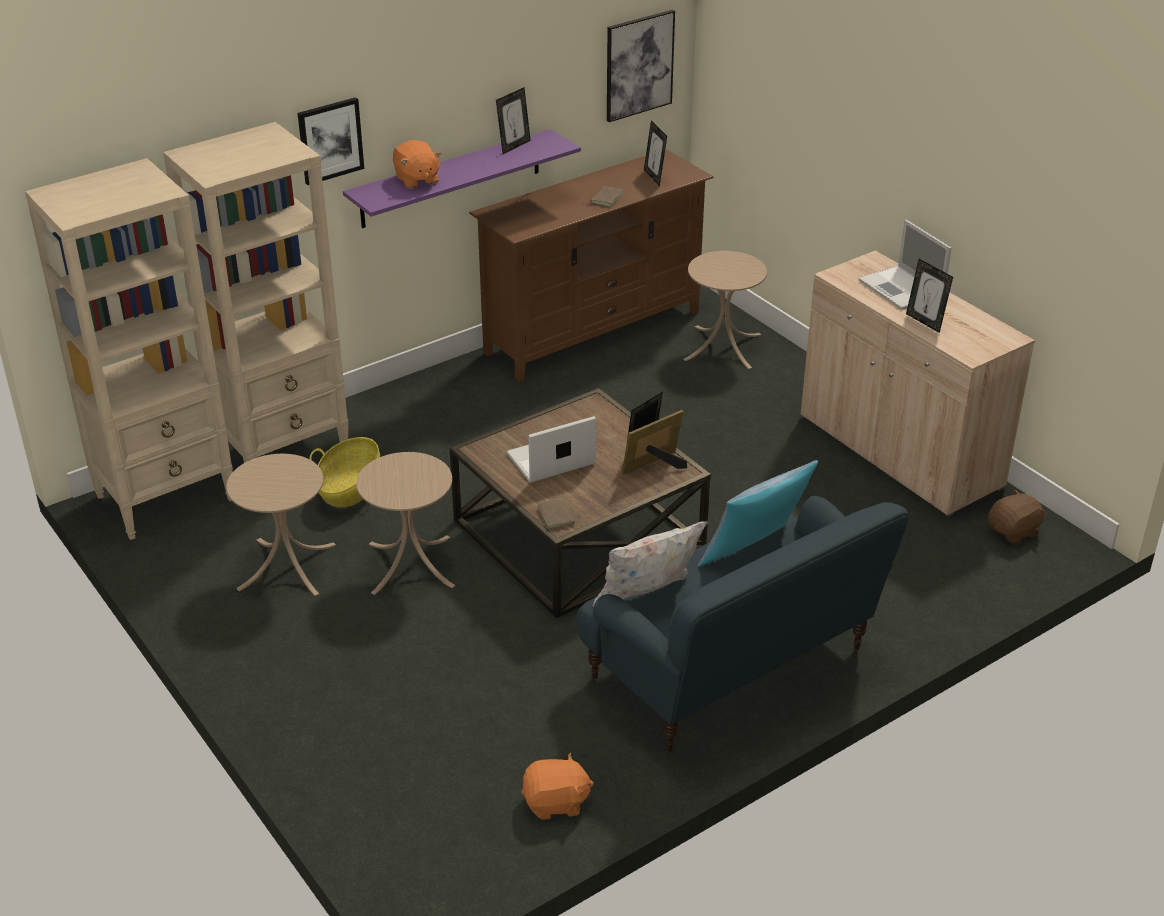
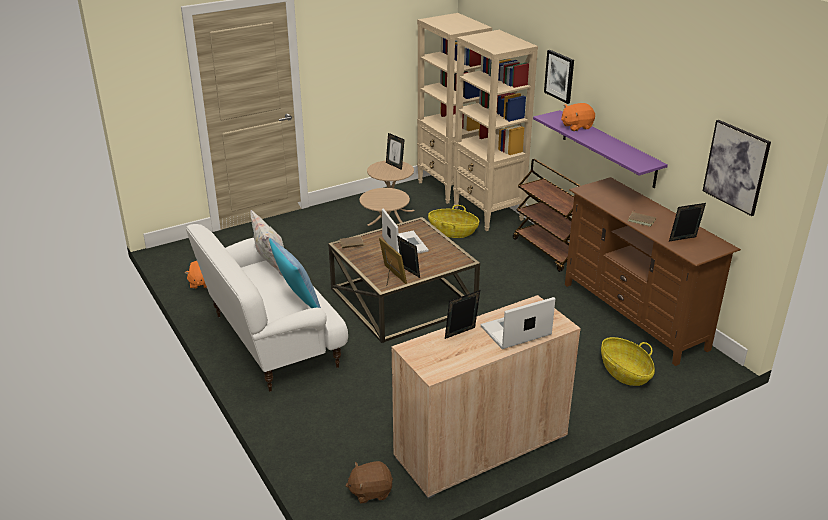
camera: 95 degrees right, 5 degrees down
picture frame [496,87,531,154] -> picture frame moved to [386,133,405,170]
blue sofa [576,496,909,752] -> white sofa [186,224,348,392]
beige side table [684,251,767,369] -> basket [601,337,655,386]
brown plush toy [988,489,1047,545] -> brown plush toy turned 105 degrees clockwise [345,461,393,504]
none -> brown cart [513,159,581,272]

